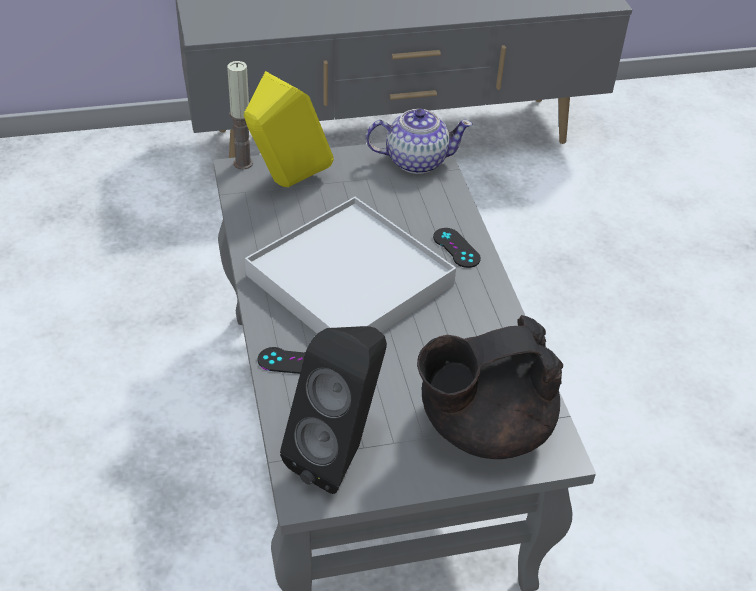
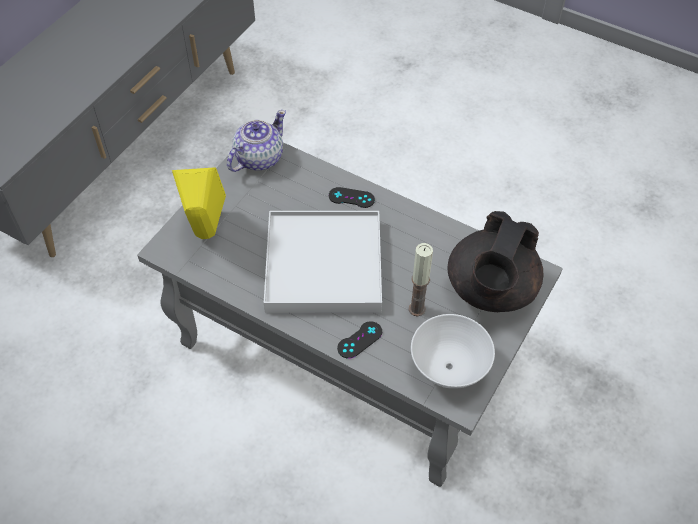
camera: 45 degrees left, 10 degrees up
candle [227,61,253,170] -> candle moved to [409,243,433,316]
black speaker [280,326,387,494] -> white bowl [411,314,495,389]

